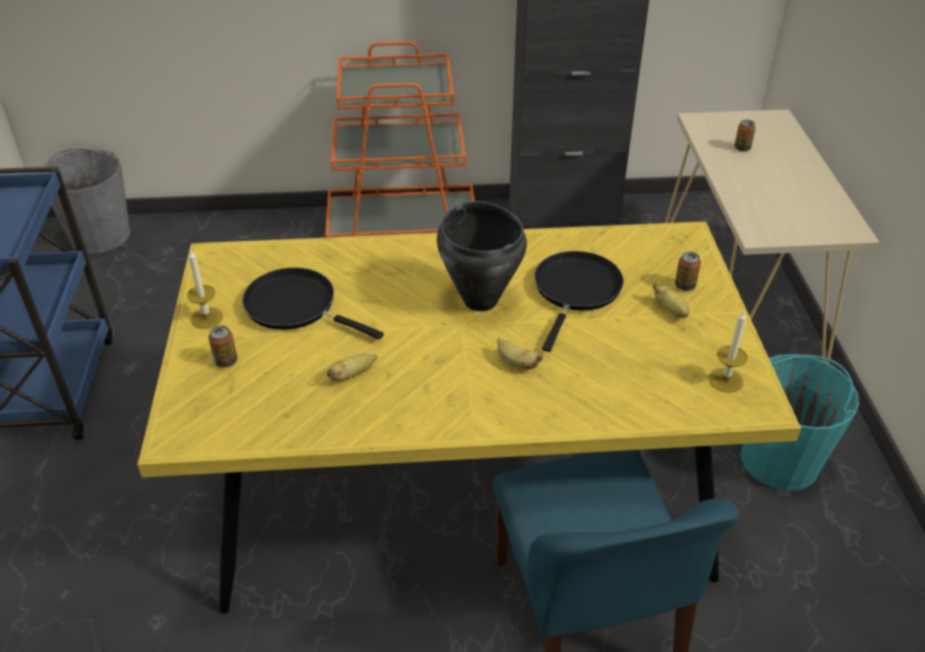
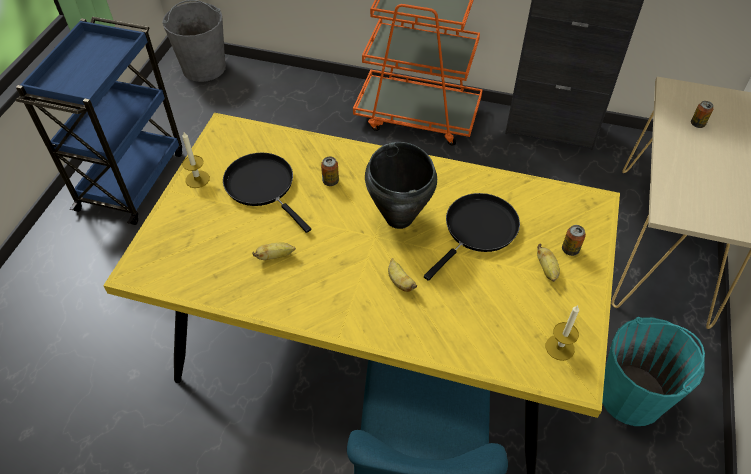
camera: 20 degrees right, 10 degrees up
can [209,325,237,367] -> can moved to [321,156,339,186]

